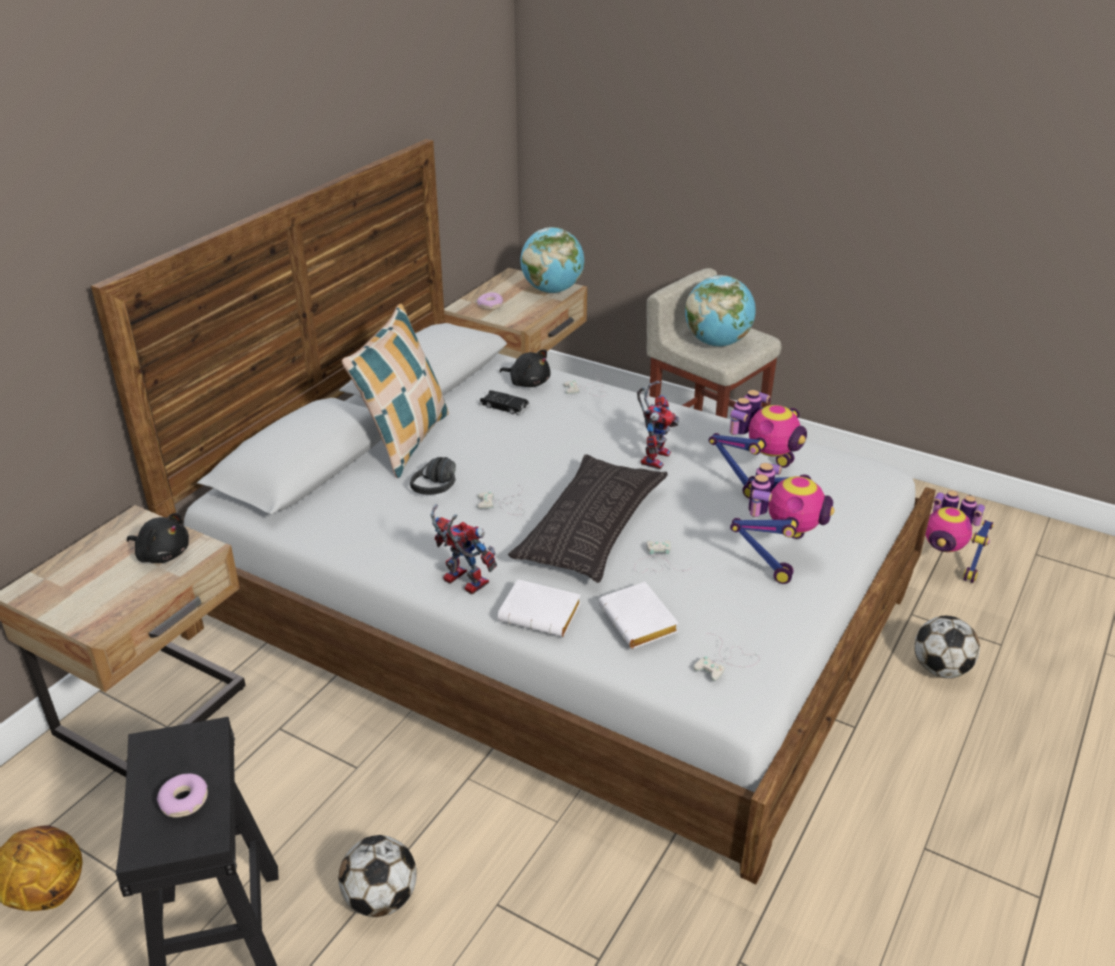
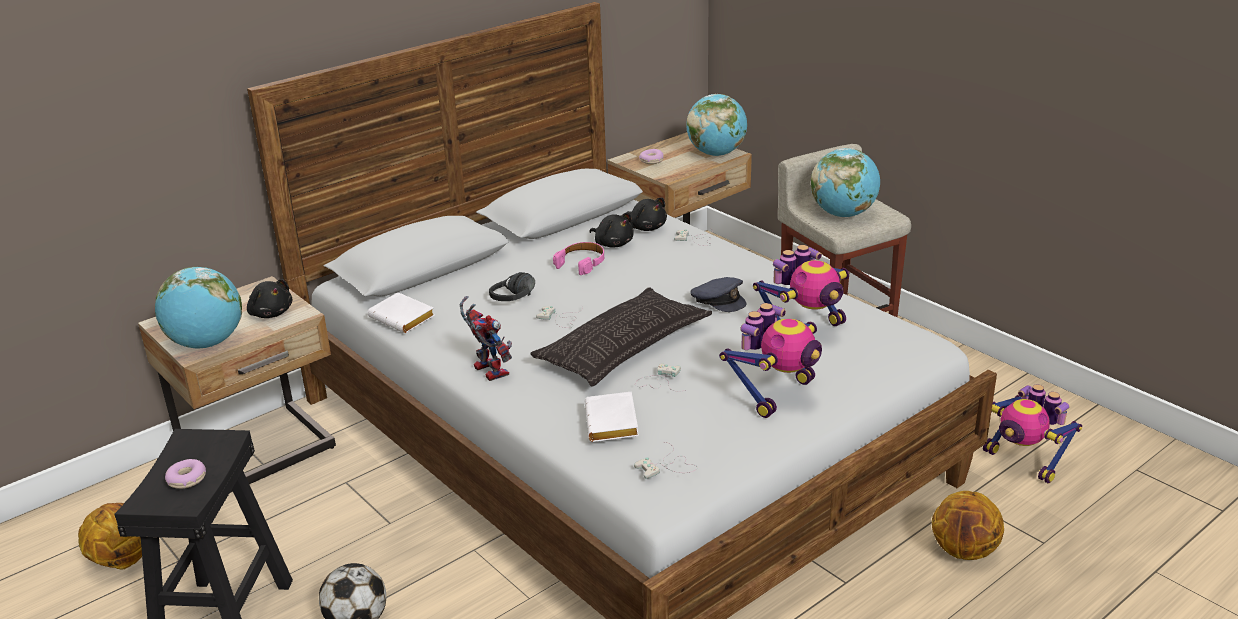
camera: 20 degrees right, 5 degrees down
pillow [341,304,449,478] -> none
black toy car [479,390,530,415] -> black plush toy [590,213,634,248]
white book [498,579,581,637] -> white book moved to [368,292,435,333]
toy robot [637,381,679,469] -> grey cap [691,277,747,312]
football [914,616,980,678] -> basketball [932,491,1004,560]
none -> globe [155,267,242,348]
none -> pink headphones [553,242,604,275]

